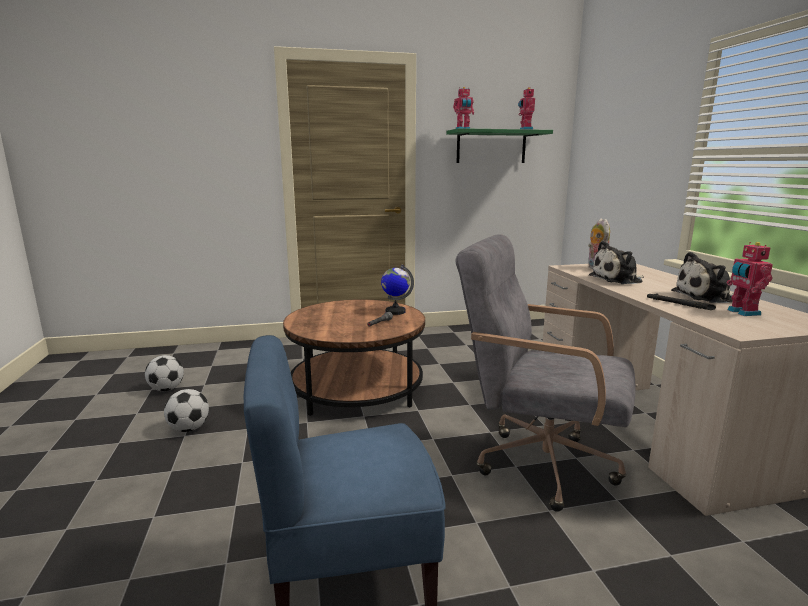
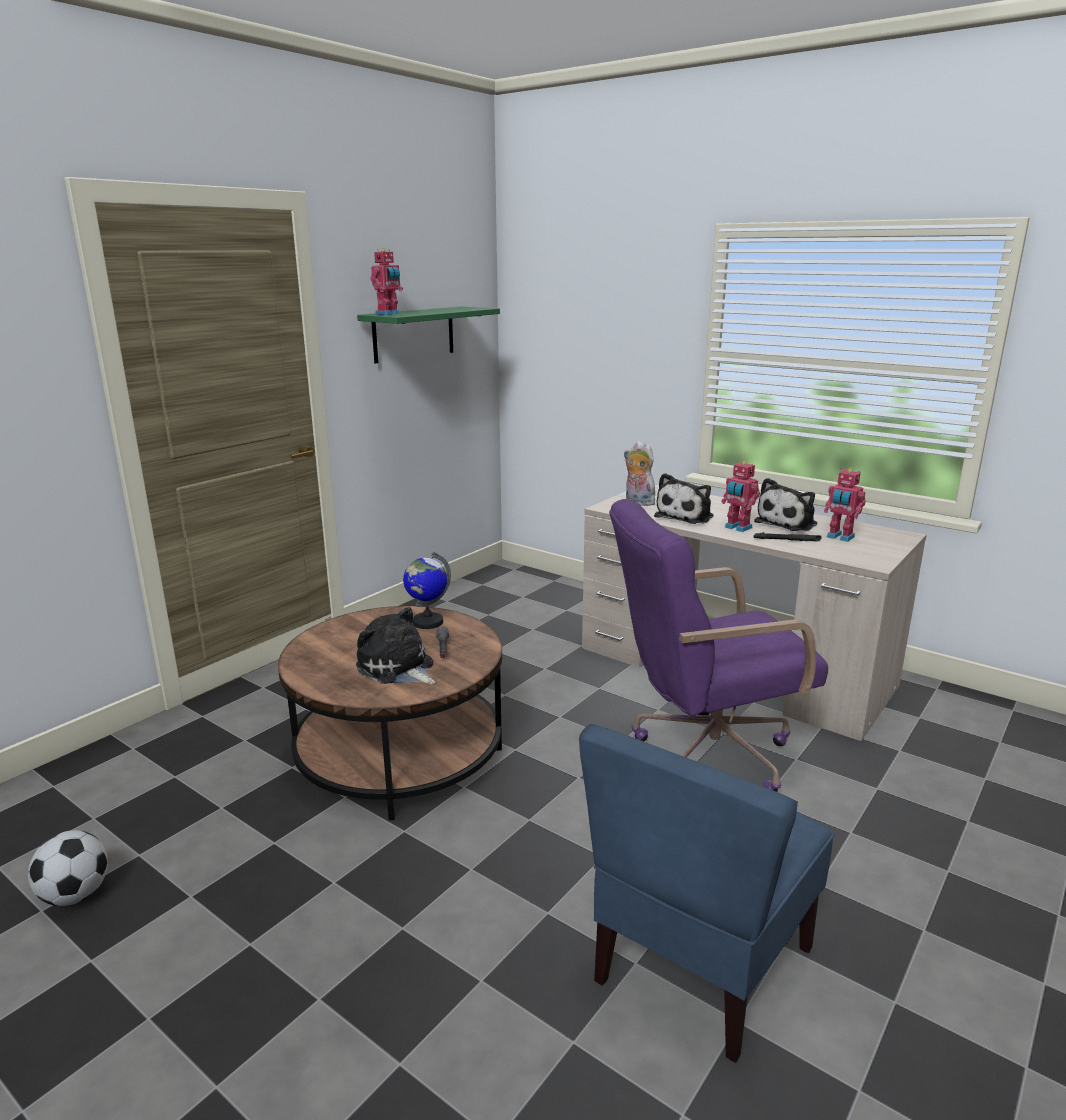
camera: 40 degrees left, 5 degrees up
football [164,389,209,432] -> none
grey office chair [455,234,635,512] -> purple office chair [609,499,828,792]
toy robot [518,87,535,130] -> toy robot moved to [721,461,760,532]
none -> plush toy [356,607,435,684]

